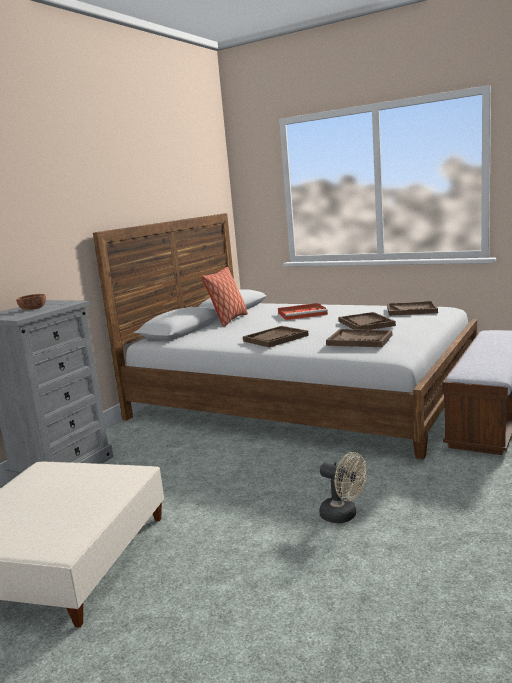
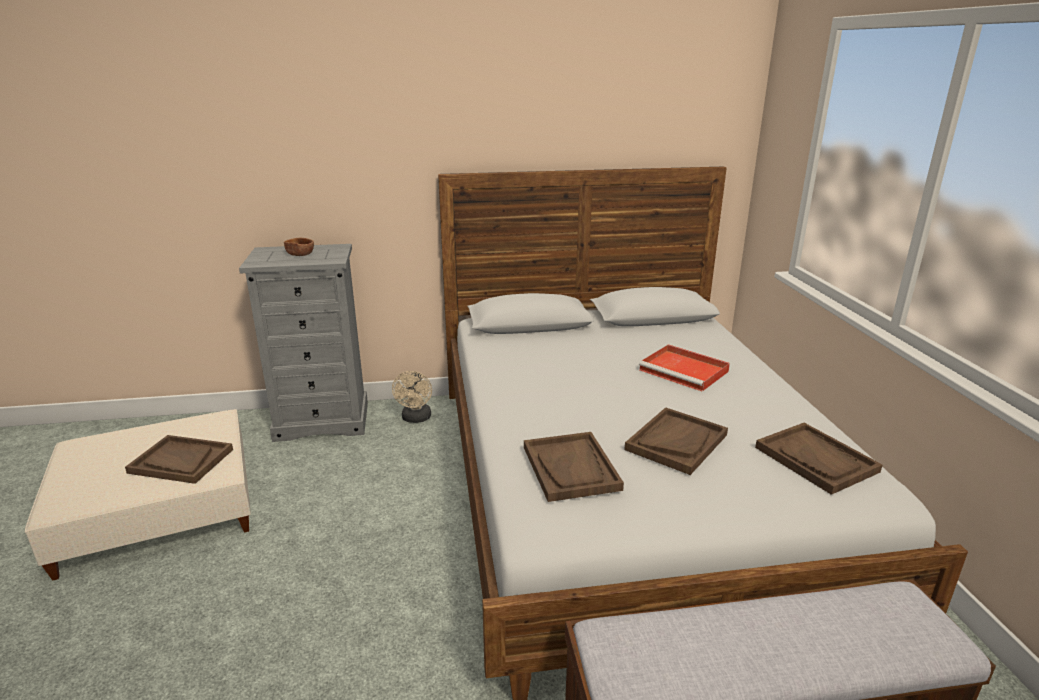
camera: 50 degrees right, 10 degrees up
pillow [201,267,248,327] -> none
brown tray [243,326,309,347] -> brown tray moved to [125,435,233,484]
beige fan [319,452,367,524] -> beige fan moved to [392,371,432,423]

